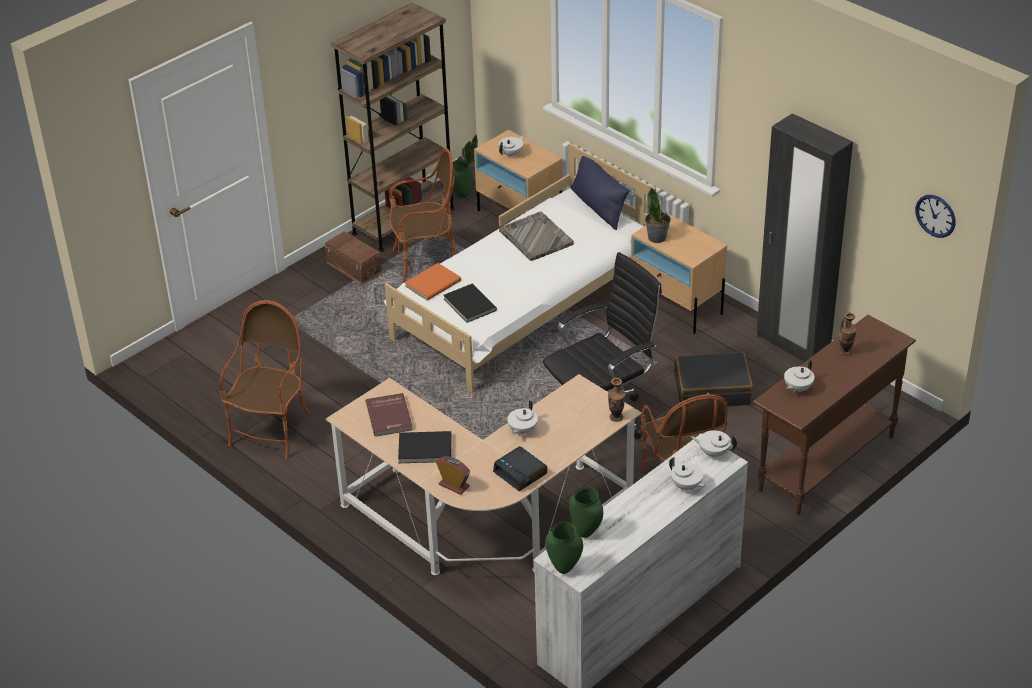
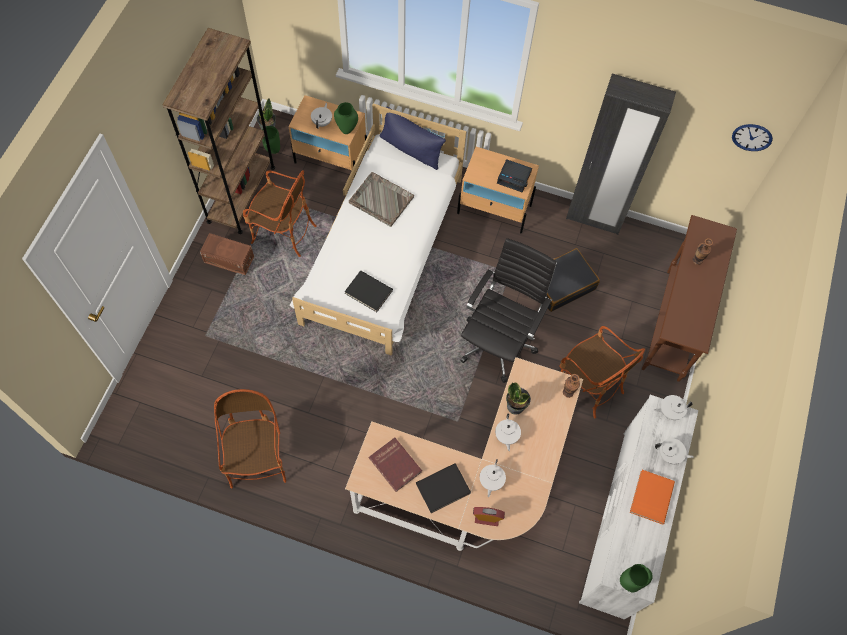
camera: 30 degrees left, 25 degrees up
armchair [389,148,456,283] -> armchair turned 60 degrees clockwise [243,170,317,257]
orange book [405,263,461,301] -> orange book moved to [630,470,675,525]
alarm clock [493,446,547,491] -> alarm clock moved to [497,159,532,193]
green vase [569,487,603,538] -> green vase moved to [334,102,358,134]
potted plant [645,187,671,243] -> potted plant moved to [506,382,531,415]
white teapot [784,360,815,392] -> white teapot moved to [480,459,506,497]

